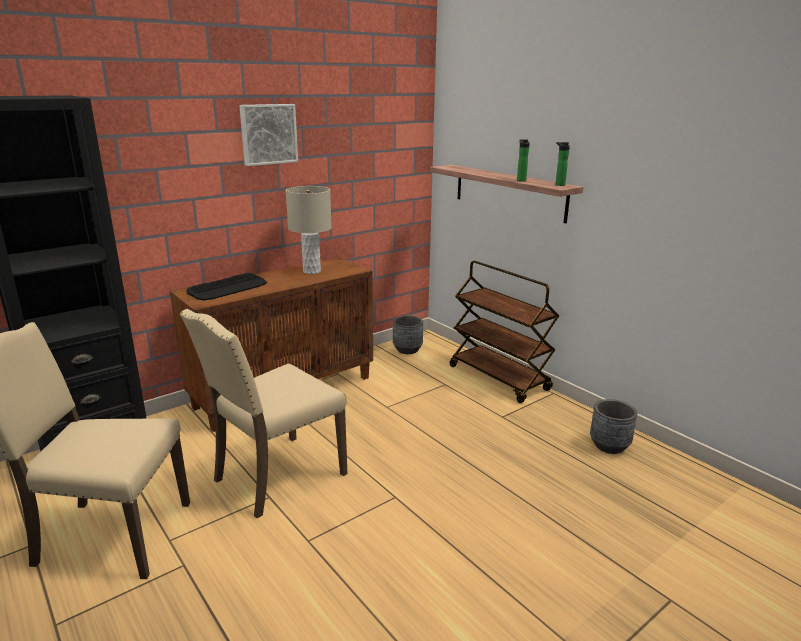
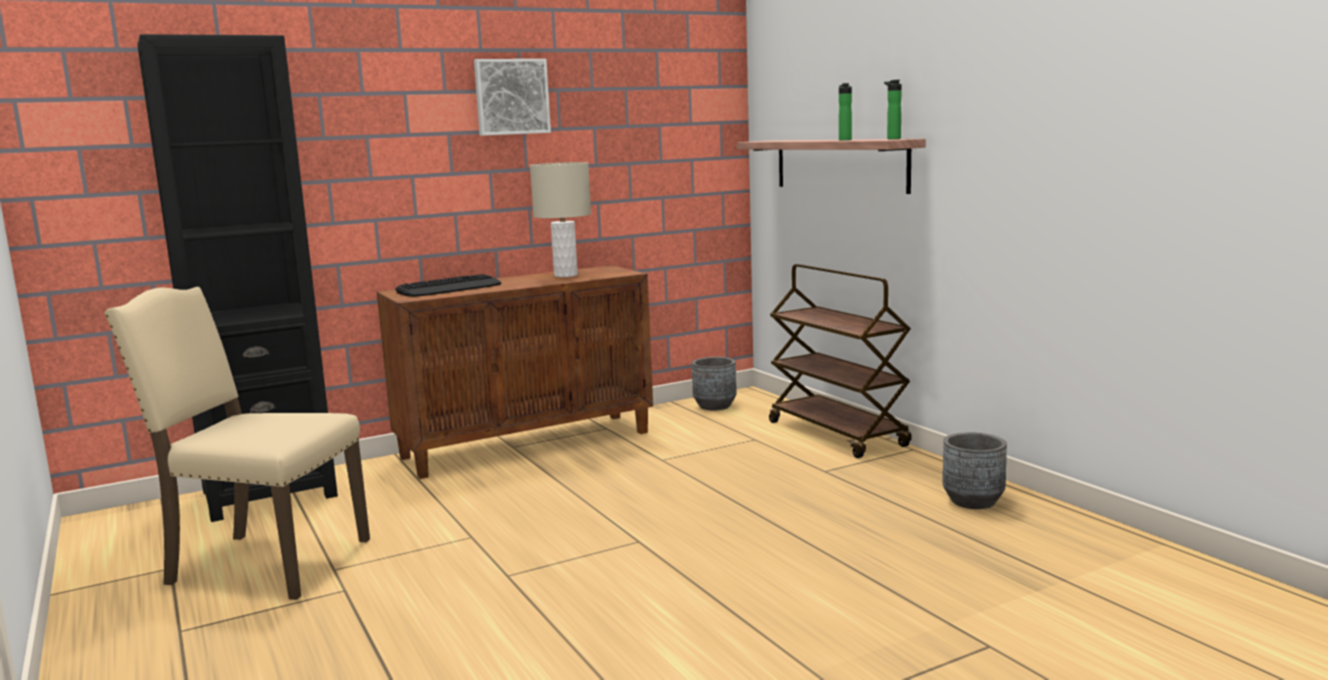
camera: 10 degrees right, 10 degrees down
beige chair [180,309,347,518] -> none

